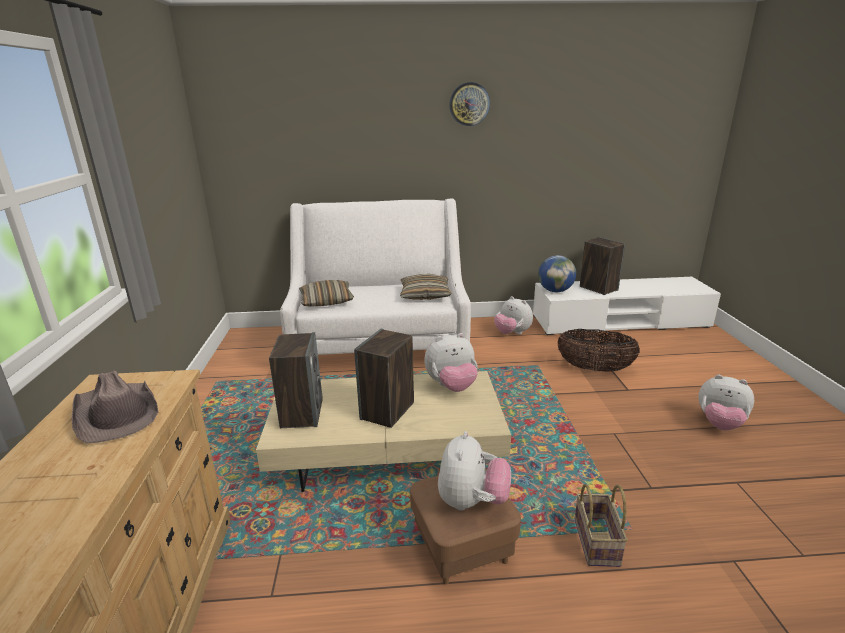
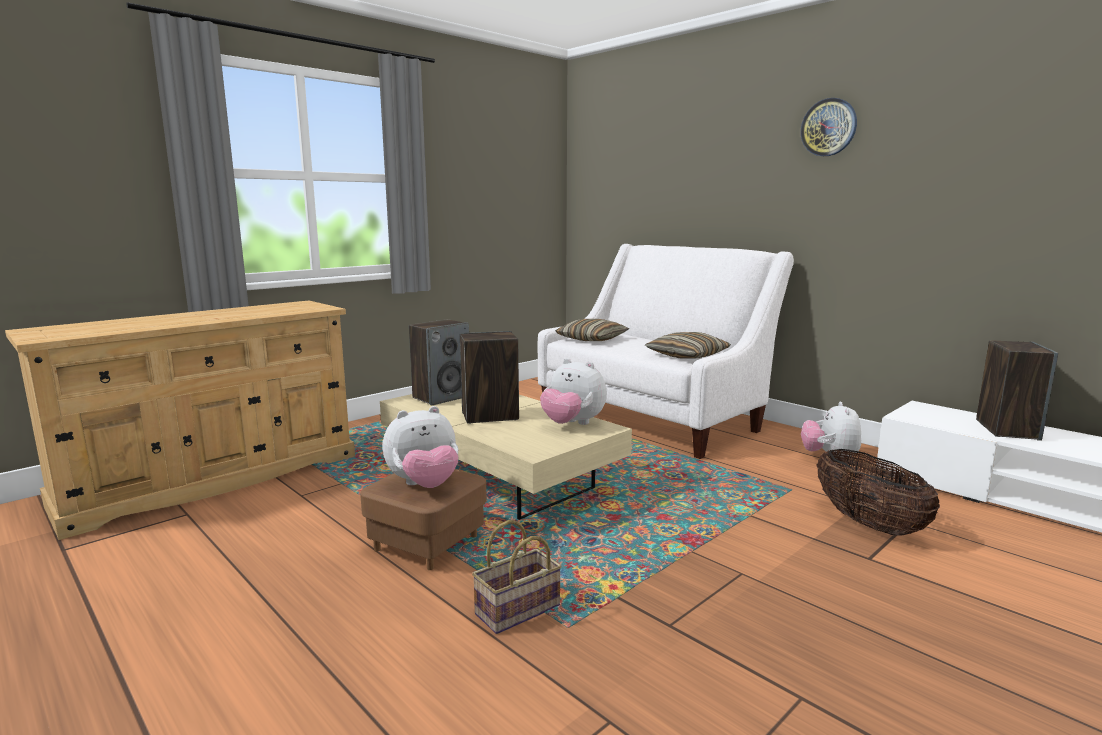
camera: 50 degrees right, 10 degrees down
brown hat [72,371,158,444] -> none
globe [538,255,576,292] -> none
plush toy [698,375,754,430] -> none

